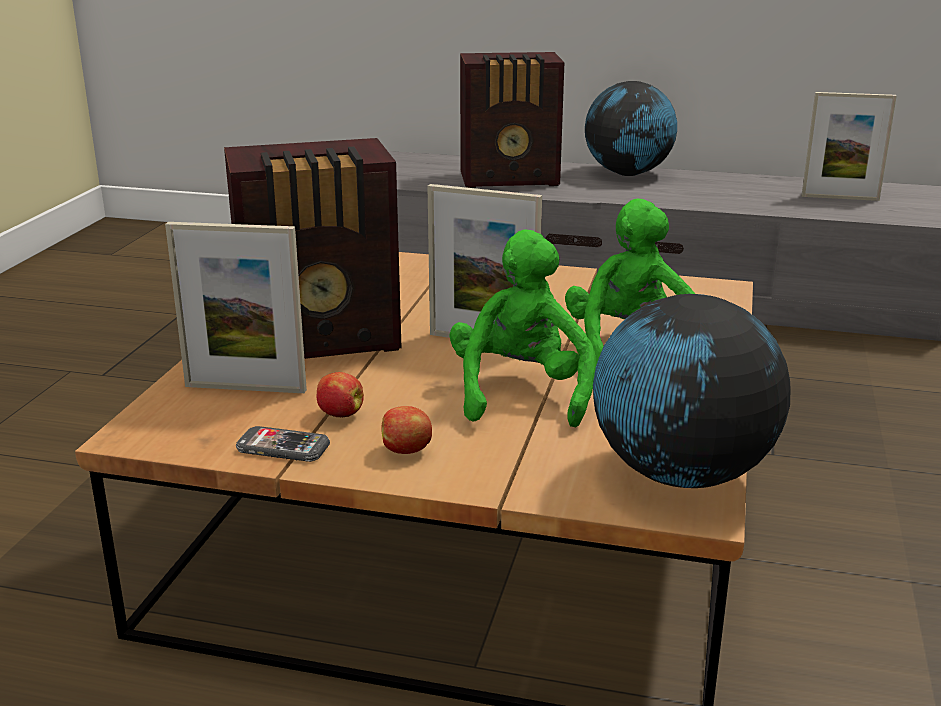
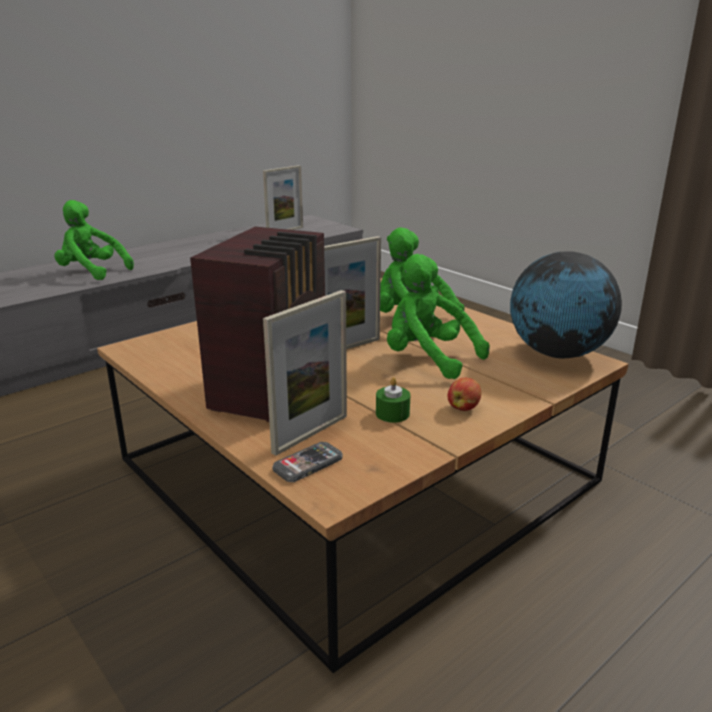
camera: 55 degrees left, 0 degrees up
phone [236,426,330,462] -> phone moved to [272,442,343,482]
apple [317,372,364,418] -> green candle [376,377,410,423]
radio [460,52,564,188] -> green plush toy [54,200,134,280]
globe [585,81,677,176] -> none

